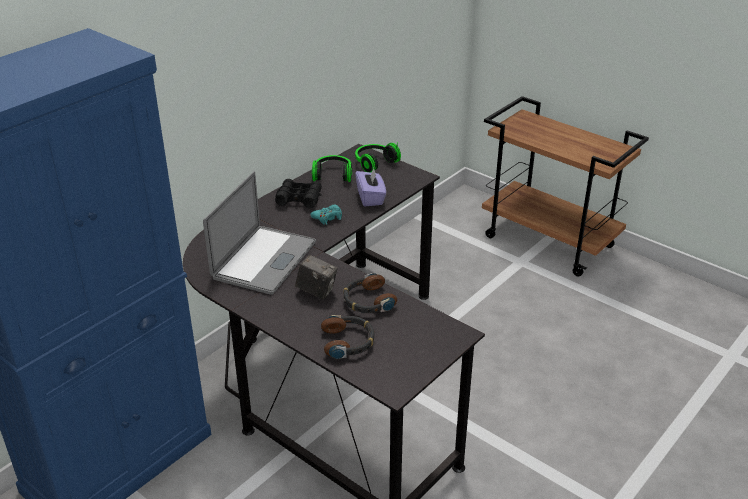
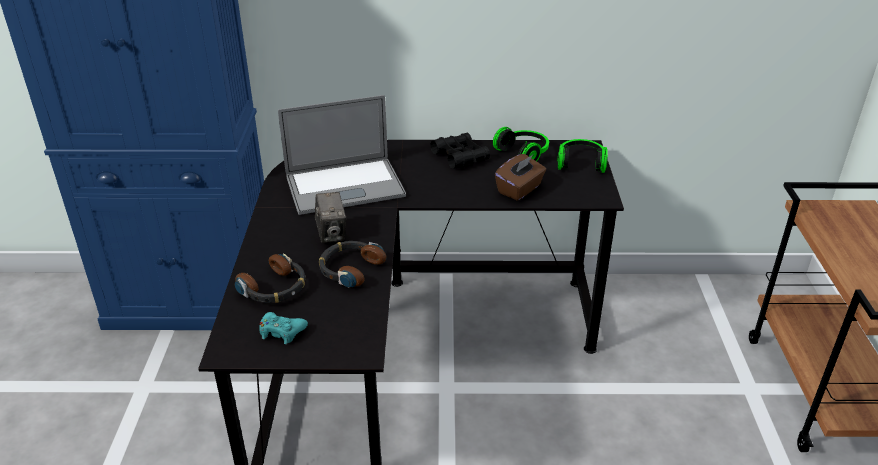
camera: 50 degrees right, 0 degrees up
turquoise game controller [310,204,342,225] -> turquoise game controller moved to [259,312,308,344]
purple tissue box [355,168,386,207] -> brown tissue box [495,154,546,201]

